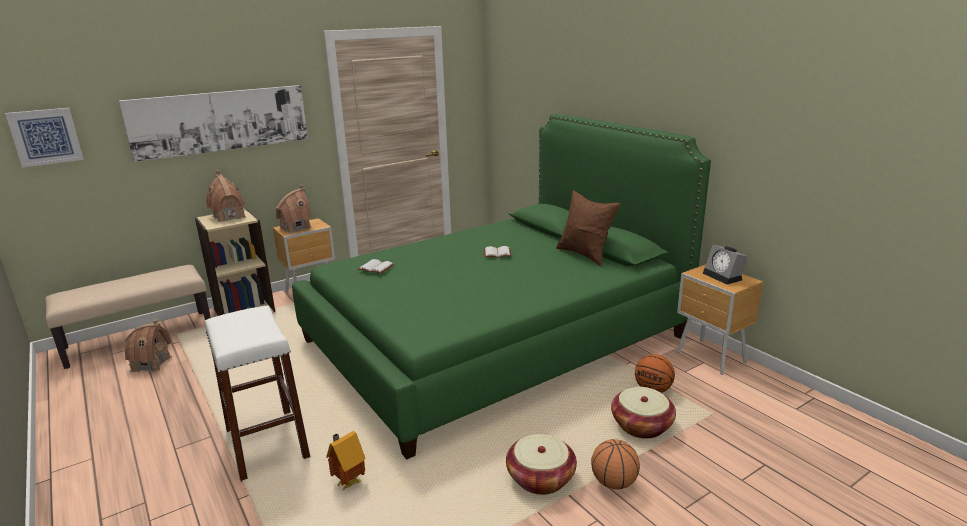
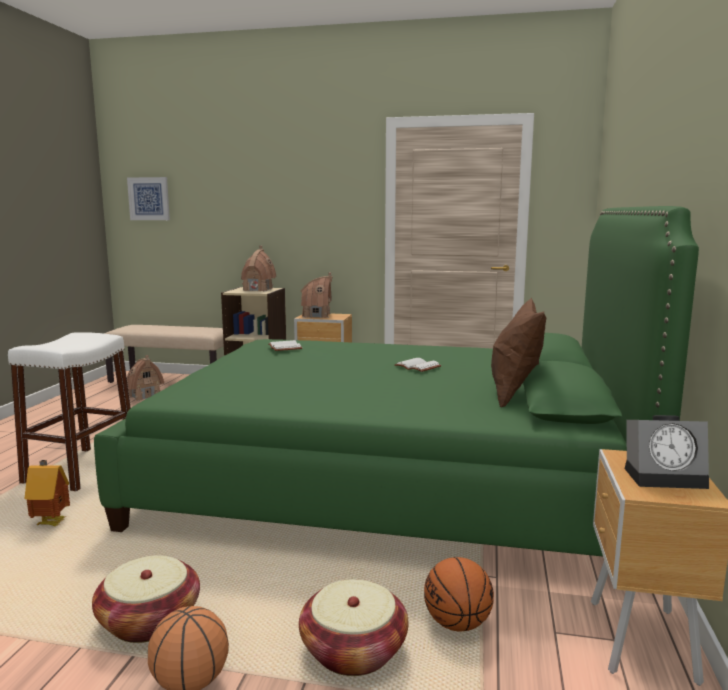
camera: 45 degrees right, 10 degrees down
picture [119,85,308,162] -> none
alarm clock [703,245,748,284] -> alarm clock turned 105 degrees counterclockwise [624,415,709,489]

